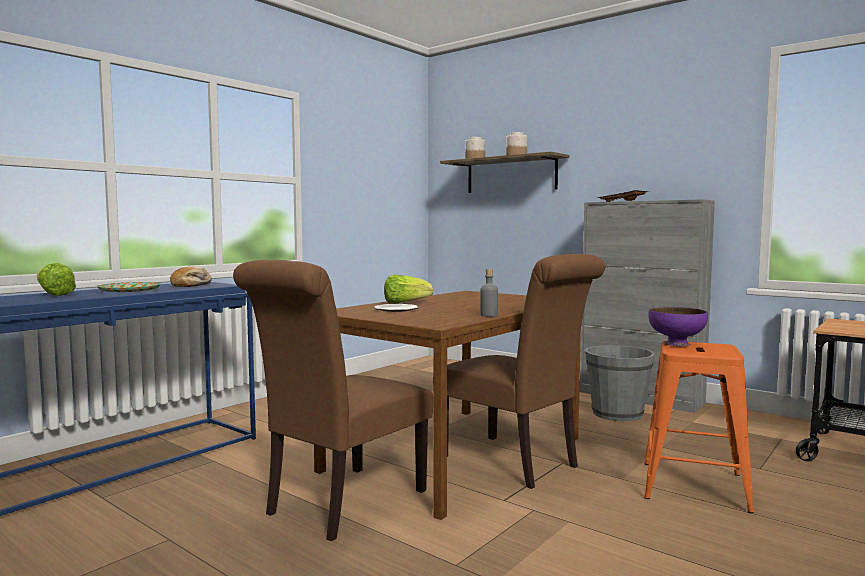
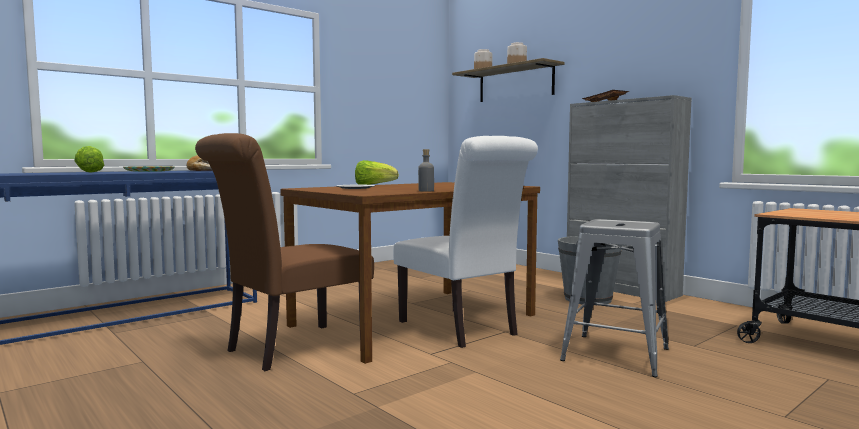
camera: 10 degrees right, 0 degrees up
brown chair [447,254,605,489] -> white chair [393,136,538,348]
orange stool [644,341,754,513] -> grey stool [560,219,669,377]
purple bowl [648,307,708,346] -> none

